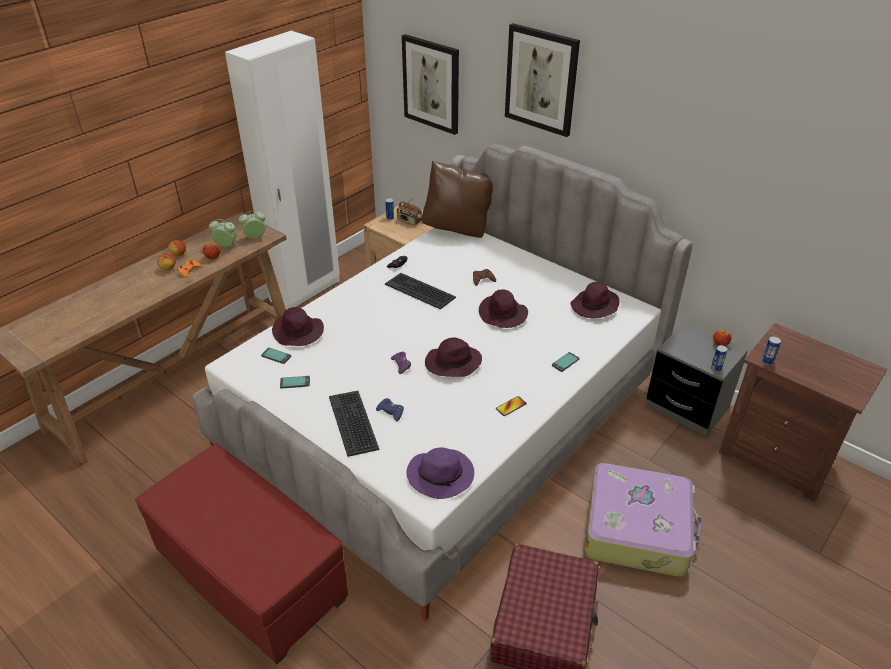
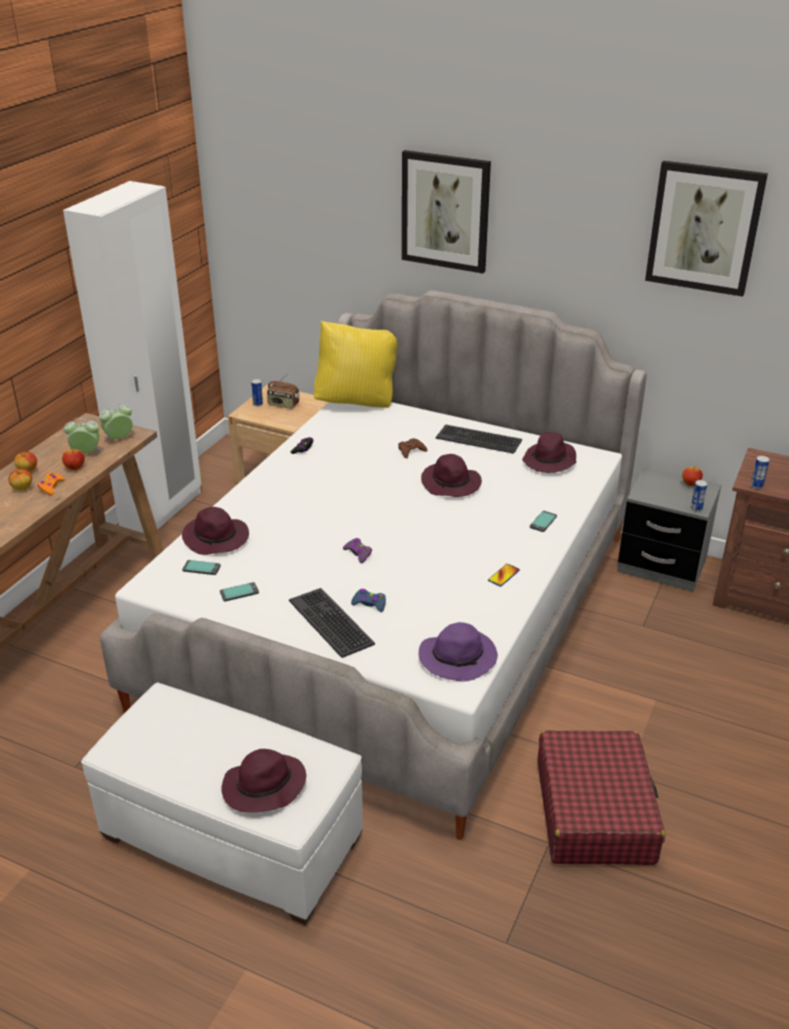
camera: 15 degrees left, 5 degrees down
red ottoman [135,444,348,665] -> white ottoman [81,683,363,925]
keyboard [385,273,456,310] -> keyboard moved to [436,424,522,454]
picture [402,34,459,135] -> picture moved to [645,160,768,297]
brown pillow [422,161,493,238] -> yellow pillow [314,321,397,407]
purple hat [425,338,482,377] -> purple hat moved to [221,749,306,813]
suitcase [585,463,702,577] -> none

